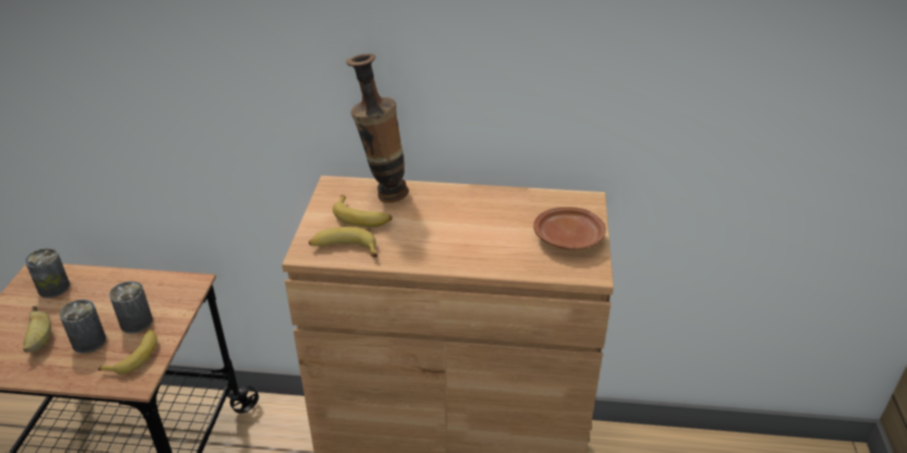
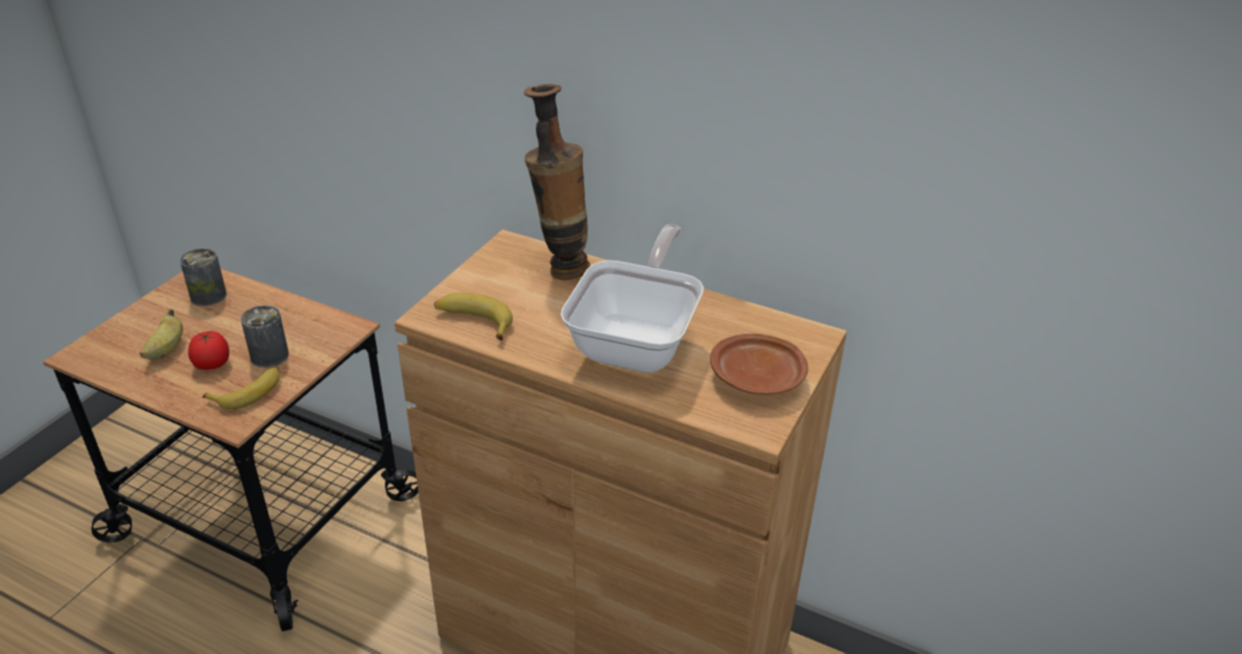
camera: 20 degrees right, 0 degrees up
can [59,299,106,353] -> tomato [188,331,229,370]
banana [333,195,392,227] -> none
none -> frying pan [561,224,704,373]

